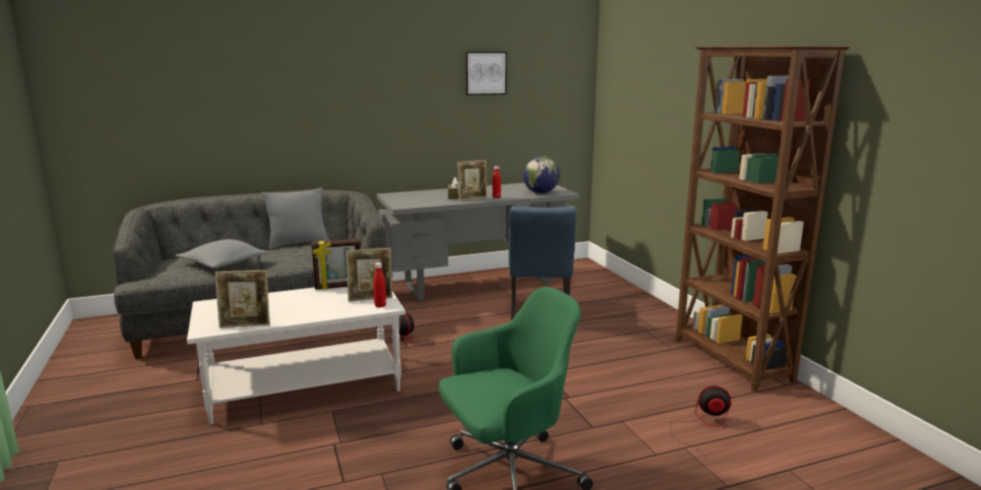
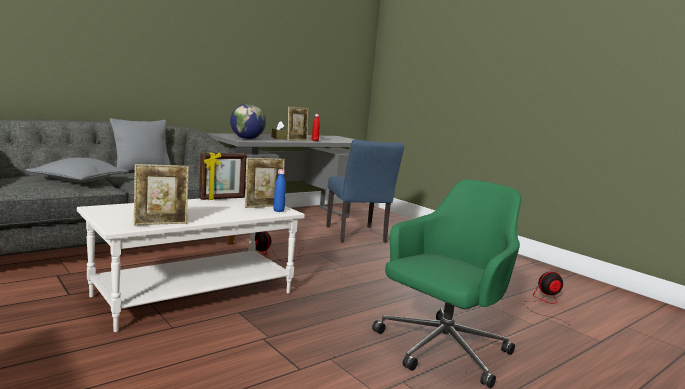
camera: 20 degrees left, 5 degrees down
red bottle [373,263,386,308] -> blue bottle [273,169,286,212]
picture [465,52,507,95] -> none
globe [523,156,560,194] -> globe moved to [230,104,266,139]
brown bookcase [676,46,850,392] -> none

